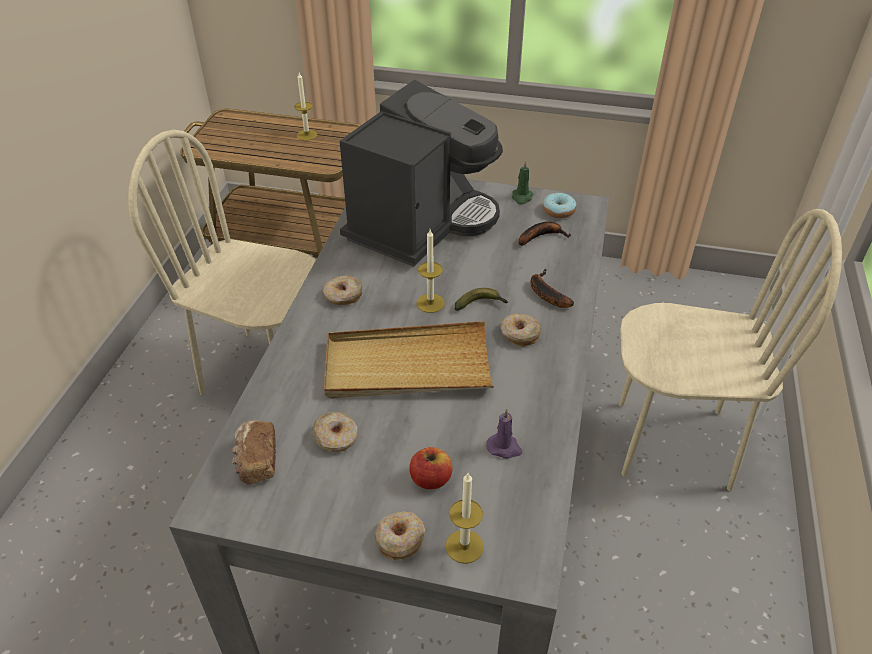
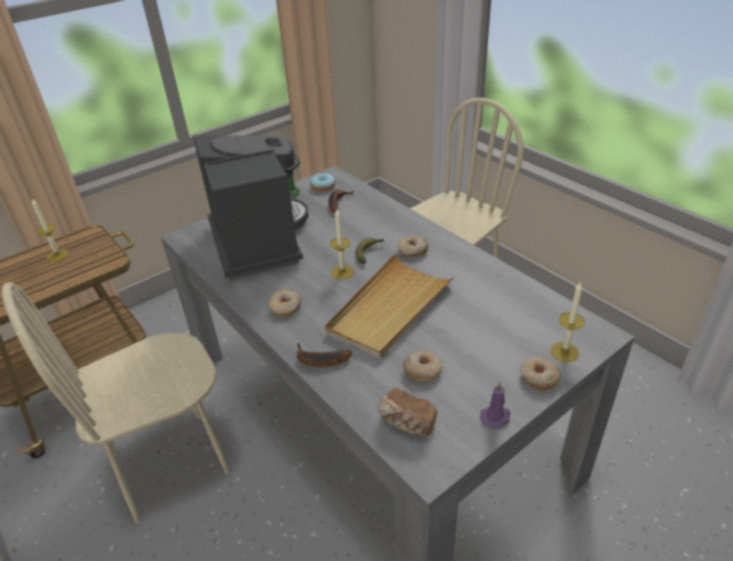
camera: 50 degrees left, 5 degrees down
apple [409,447,452,489] -> none
purple candle [486,409,522,459] -> purple candle moved to [480,382,510,429]
banana [531,269,574,308] -> banana moved to [297,343,352,367]

